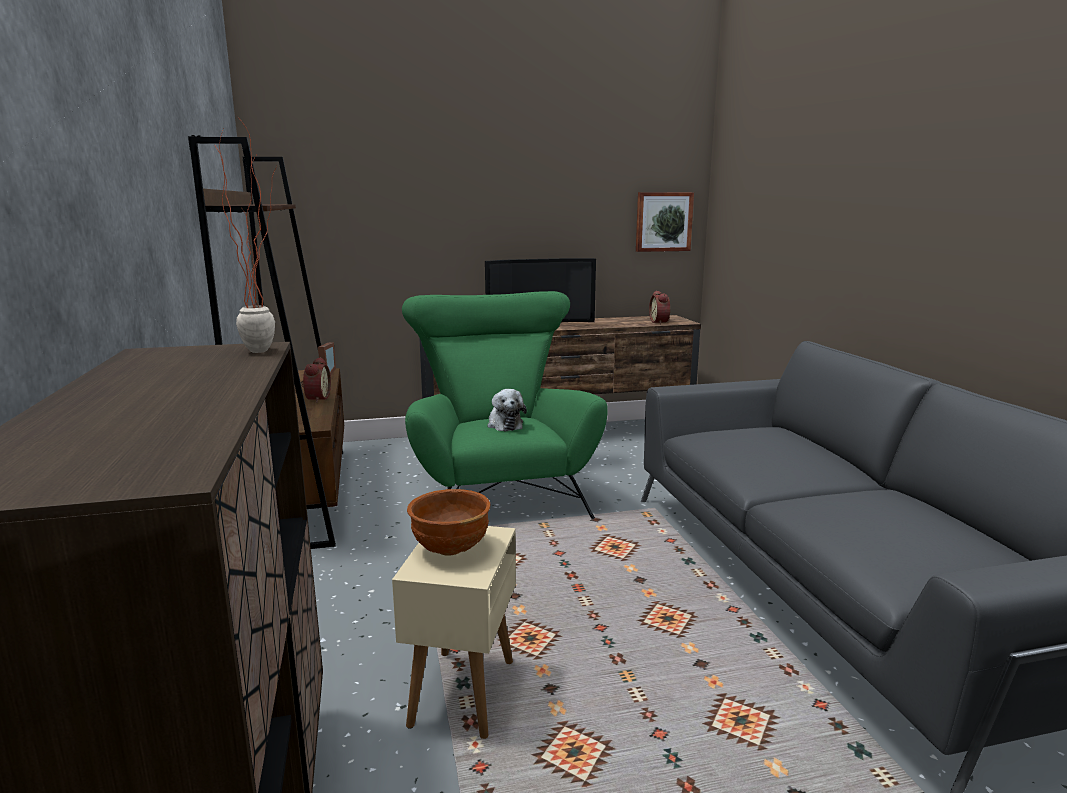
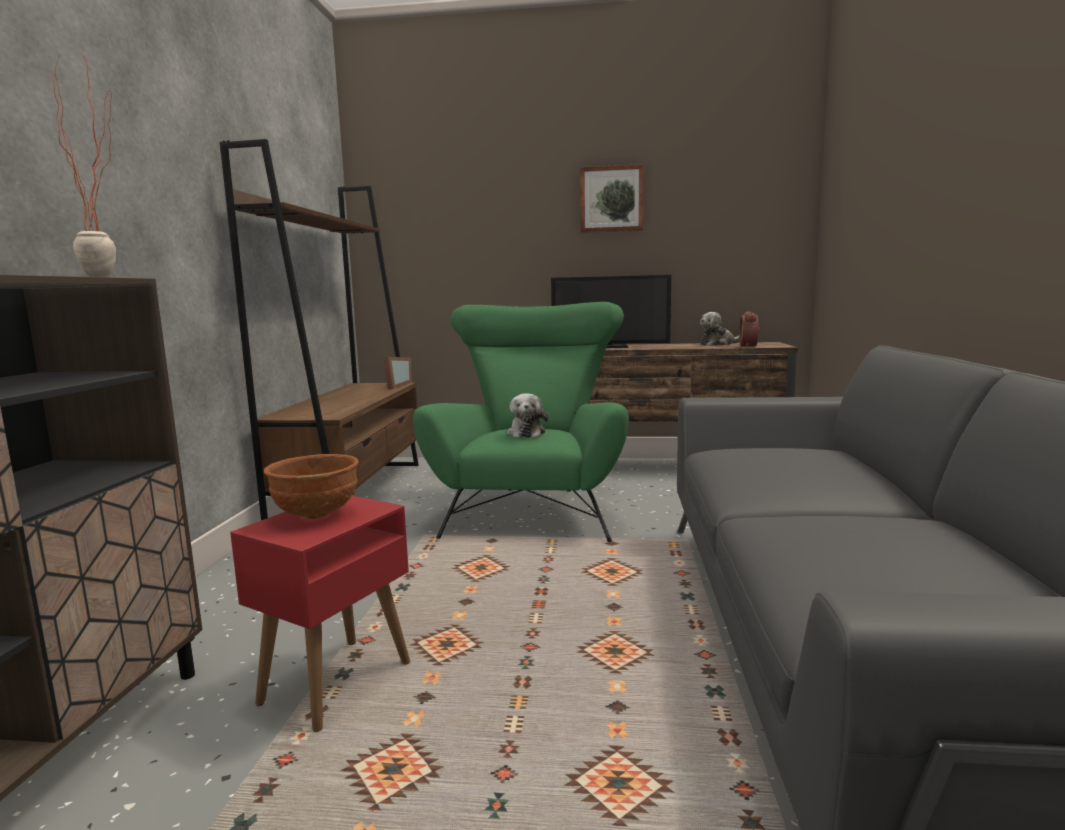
camera: 20 degrees right, 5 degrees down
alarm clock [301,357,331,403] -> none
beige side table [392,526,516,739] -> red side table [230,496,410,732]
picture [636,192,694,252] -> picture moved to [580,164,644,233]
none -> plush toy [700,312,740,346]

